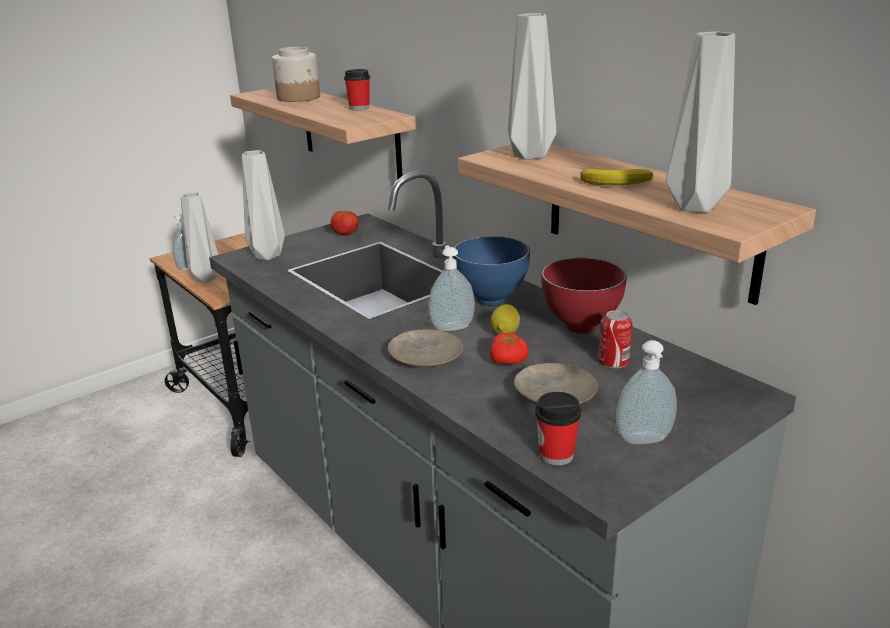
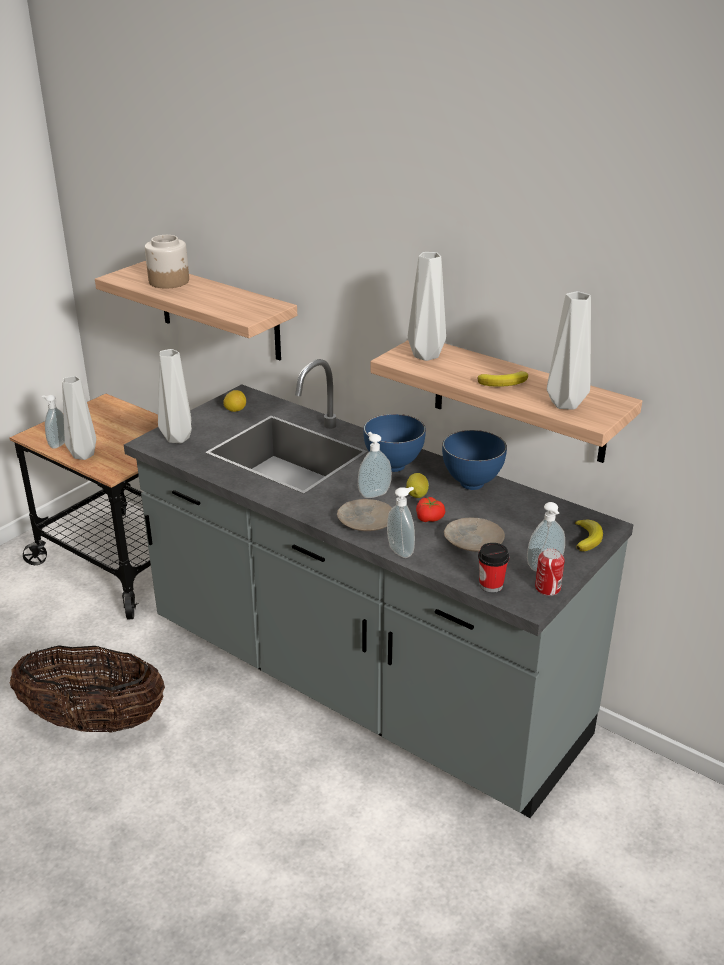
camera: 15 degrees left, 5 degrees up
tomato [331,211,359,235] -> lemon [223,390,246,412]
cup [344,69,370,111] -> none
red bowl [541,258,627,334] -> blue bowl [442,430,507,490]
can [598,310,633,368] -> can moved to [535,548,565,596]
none -> basket [10,645,165,733]
none -> soap dispenser [387,487,415,558]
none -> banana [575,520,603,551]

